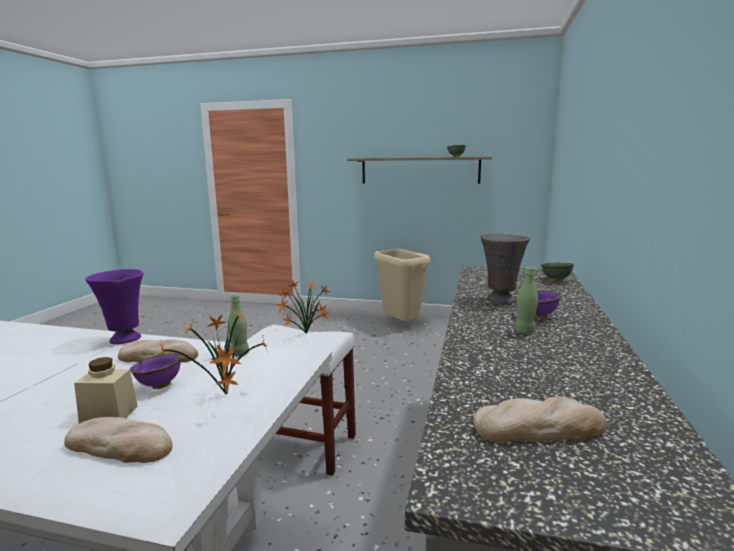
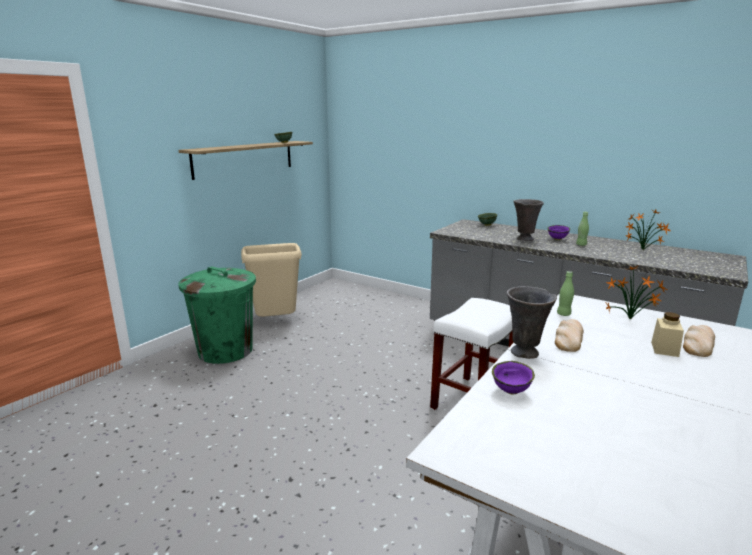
camera: 70 degrees left, 5 degrees up
purple vase [85,269,143,344] -> grey vase [507,286,557,359]
purple bowl [130,353,181,389] -> purple bowl moved to [492,361,535,395]
potted plant [276,281,330,334] -> potted plant moved to [626,210,671,250]
bread [473,396,607,443] -> none
none -> green trash can [178,266,256,364]

